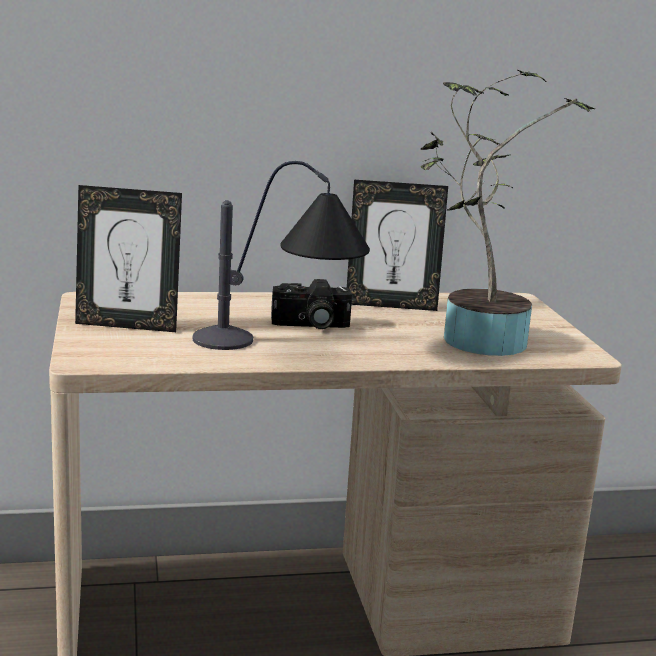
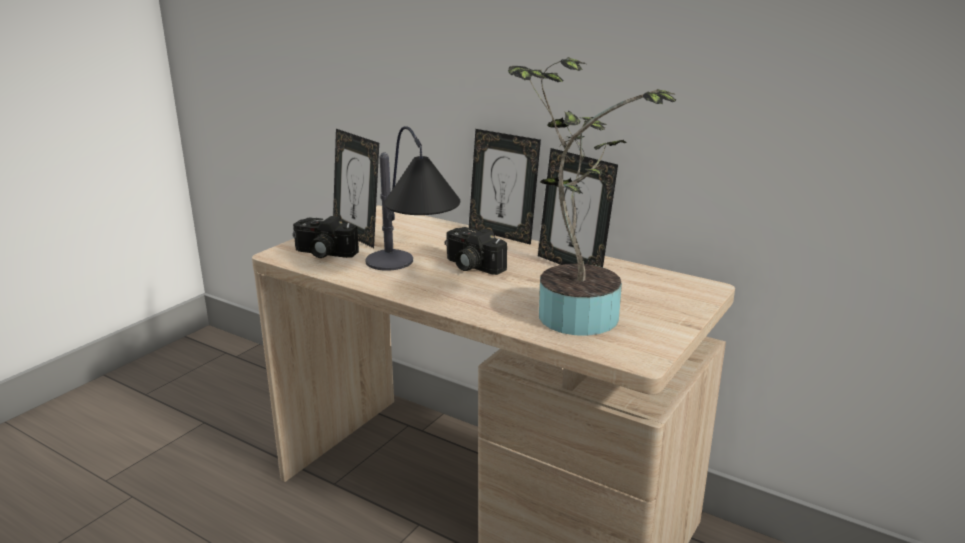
camera: 45 degrees right, 5 degrees up
none -> camera [293,216,359,258]
none -> picture frame [469,129,541,245]

